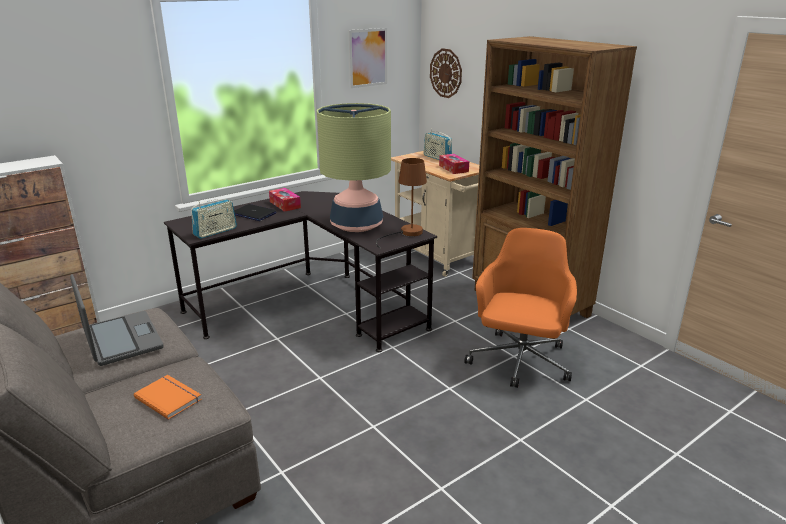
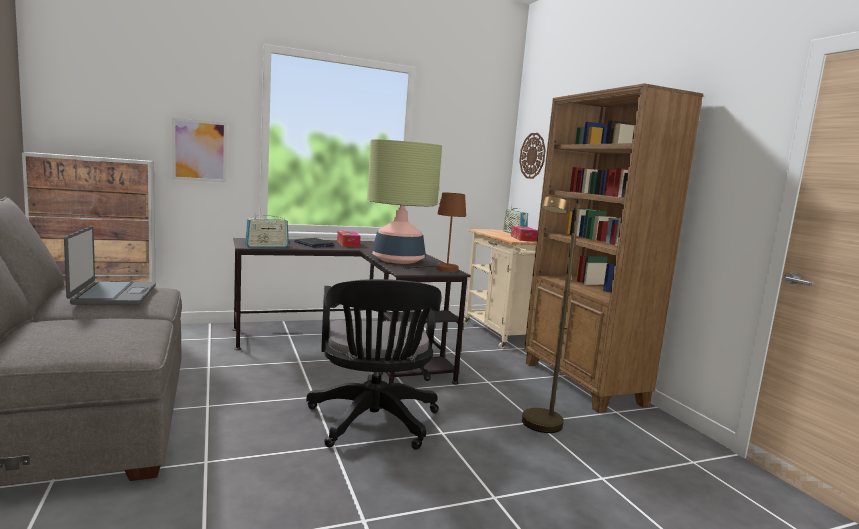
camera: 15 degrees right, 15 degrees down
orange book [134,375,202,420] -> none
picture [348,28,387,88] -> picture moved to [172,117,227,182]
orange office chair [464,228,577,388] -> brown floor lamp [522,196,579,433]
none -> black office chair [306,279,442,450]

